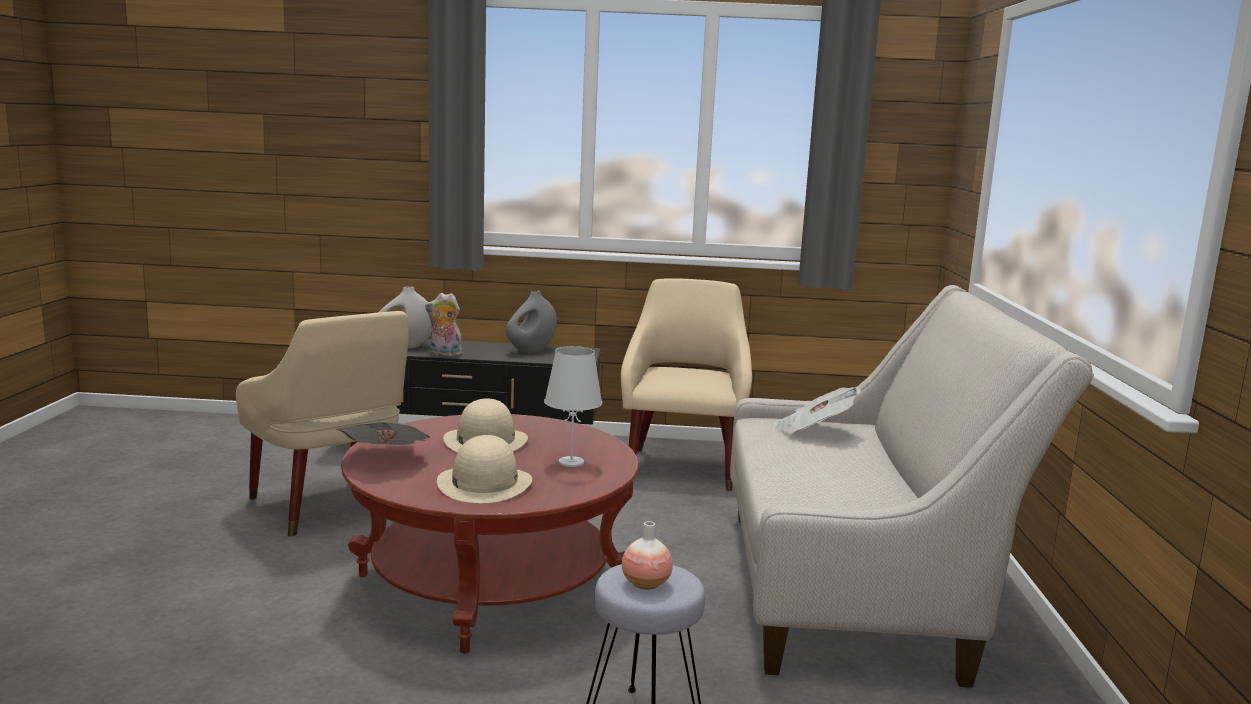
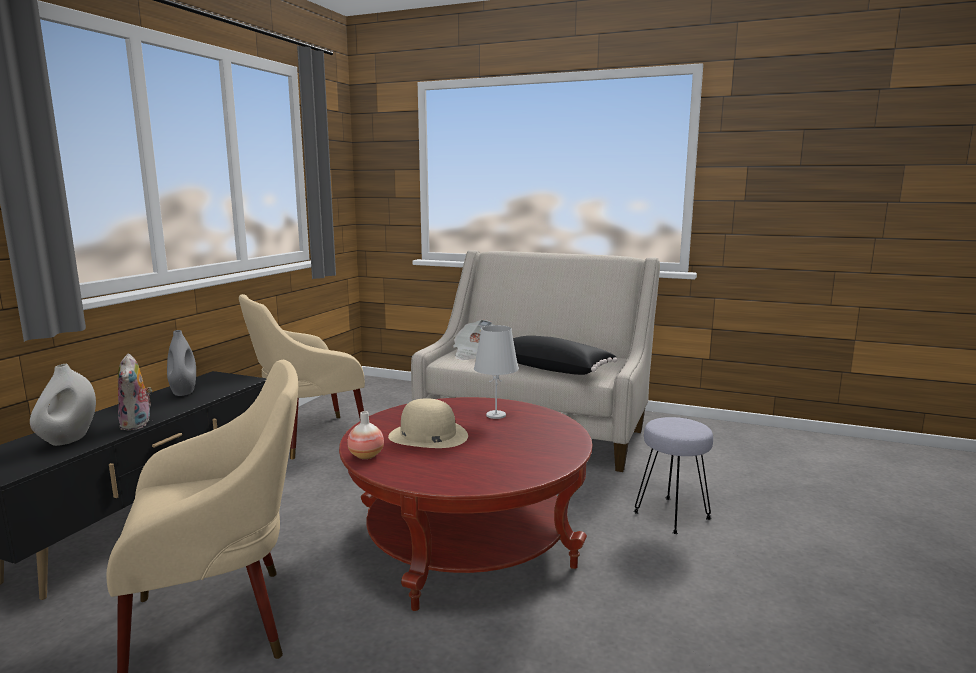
camera: 70 degrees left, 0 degrees up
newspaper [336,422,429,445] -> none
plush toy [425,293,462,356] -> plush toy turned 45 degrees counterclockwise [118,354,152,430]
beige hat [437,435,532,503] -> none
beige armchair [621,278,752,491] -> beige armchair turned 60 degrees counterclockwise [239,294,365,459]
vase [622,521,673,590] -> vase moved to [347,411,384,459]
none -> black pillow [513,336,617,375]

